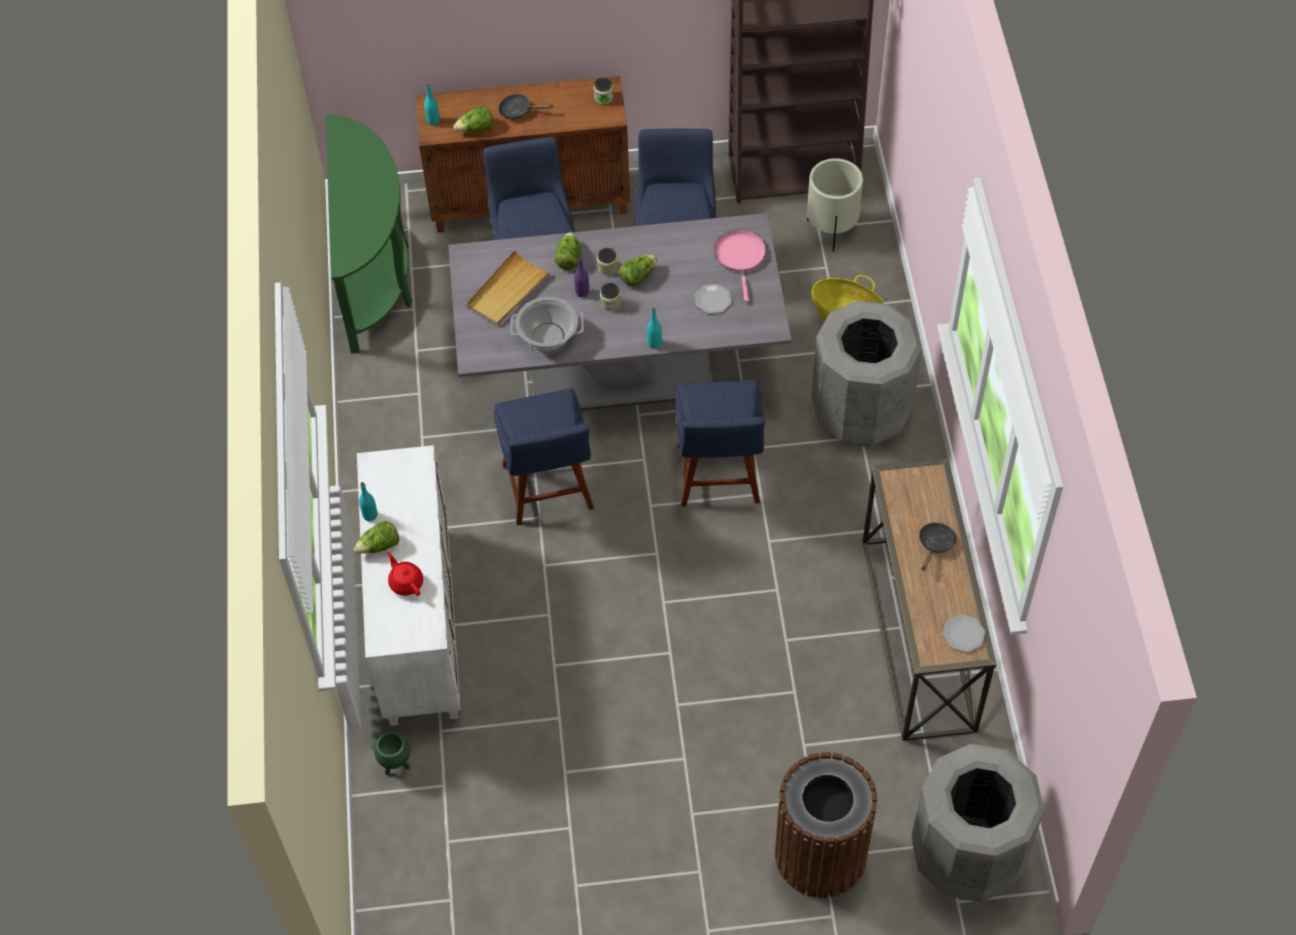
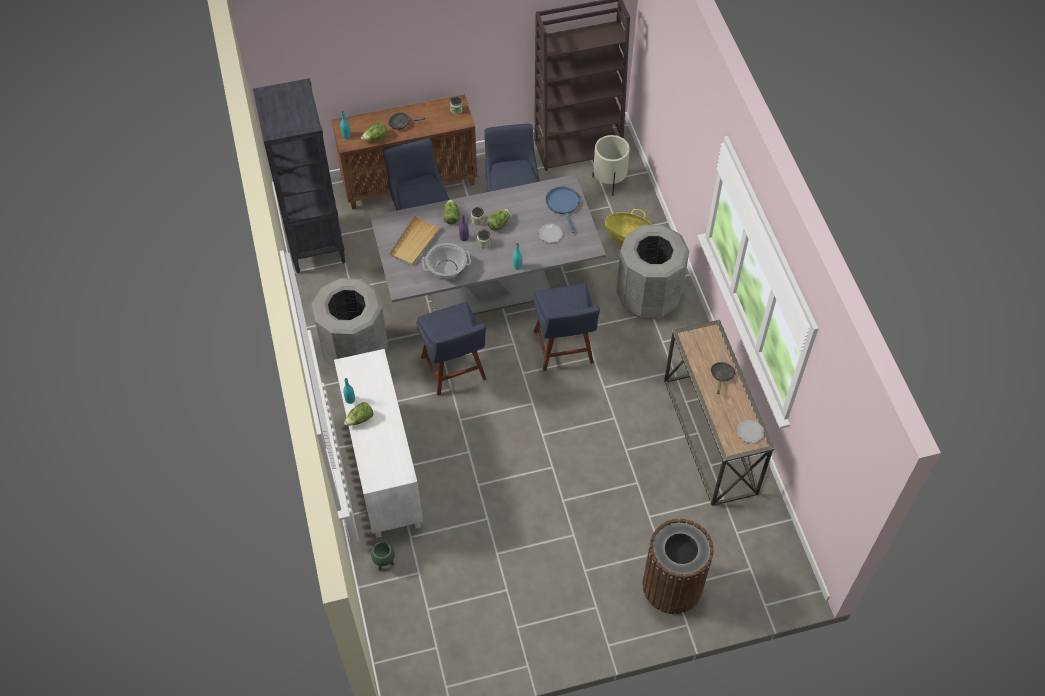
camera: 10 degrees left, 0 degrees up
green console table [326,115,412,354] -> black bookcase [253,78,346,273]
red teapot [387,552,423,596] -> none
pink frying pan [714,230,766,302] -> blue frying pan [546,187,580,233]
grey trash can [911,744,1044,902] -> grey trash can moved to [312,278,388,369]

